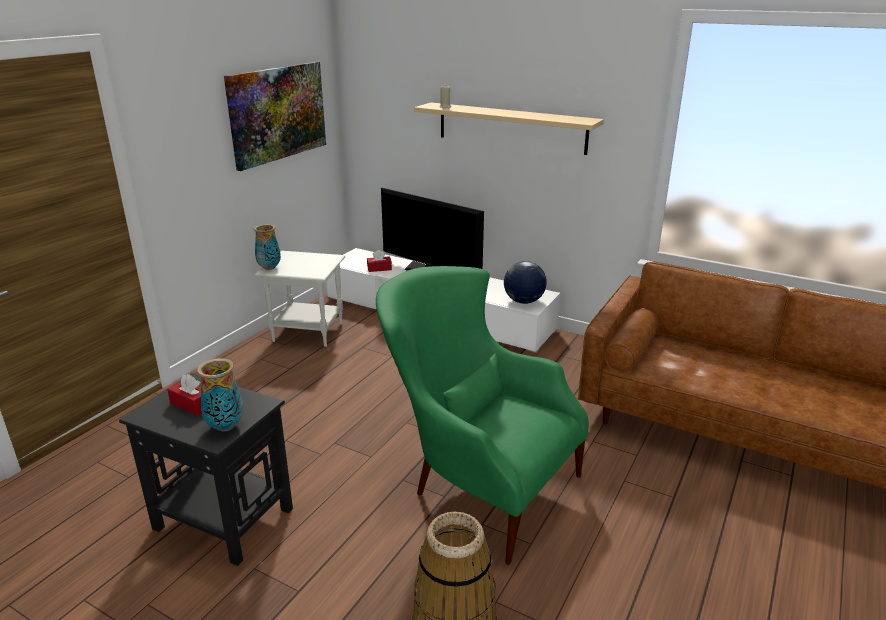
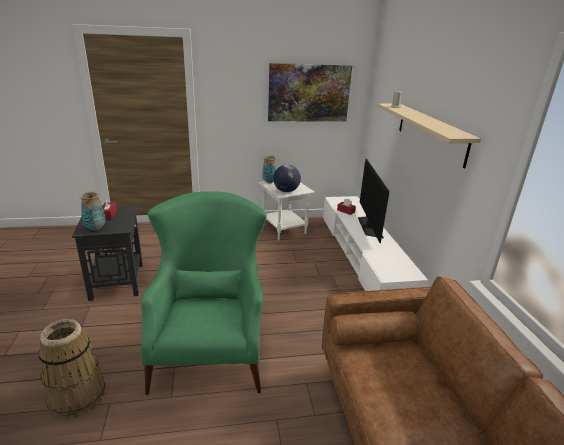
camera: 50 degrees right, 0 degrees up
globe [504,261,547,304] -> globe moved to [273,165,301,192]

